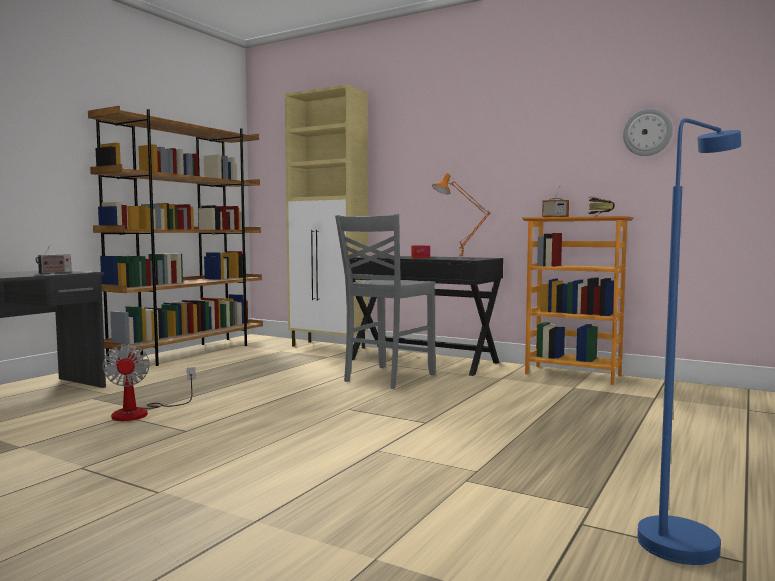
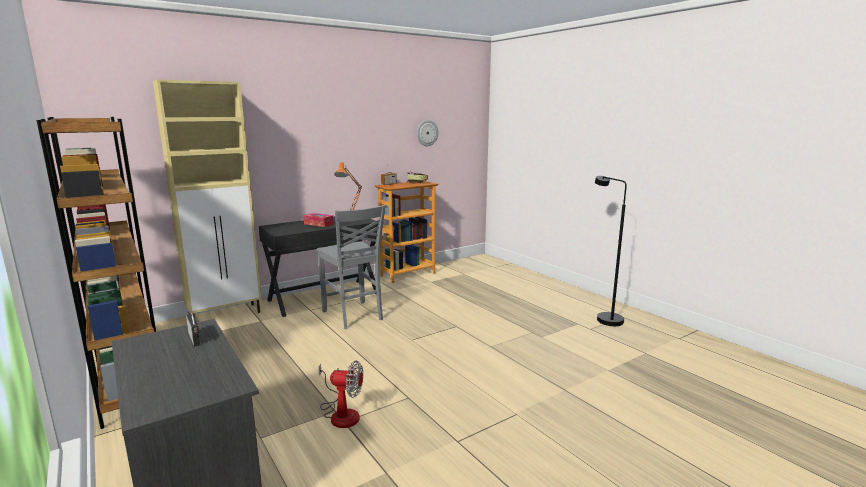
camera: 65 degrees left, 10 degrees up
blue floor lamp [637,118,741,565] -> black floor lamp [595,176,627,326]

